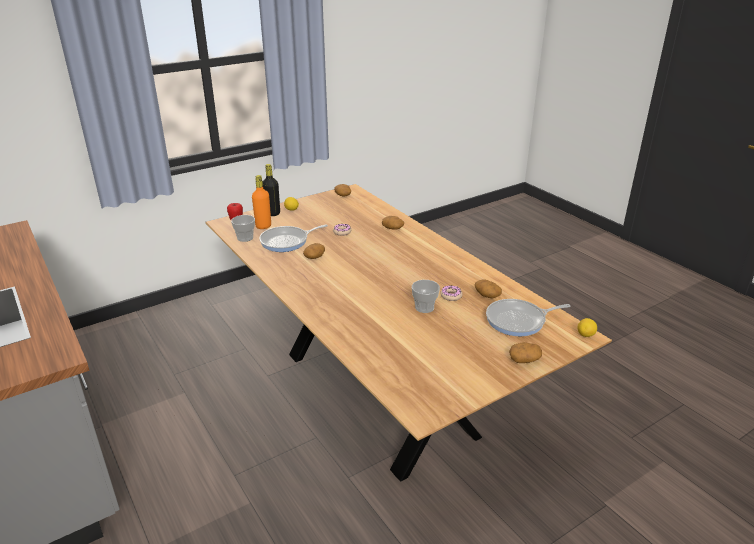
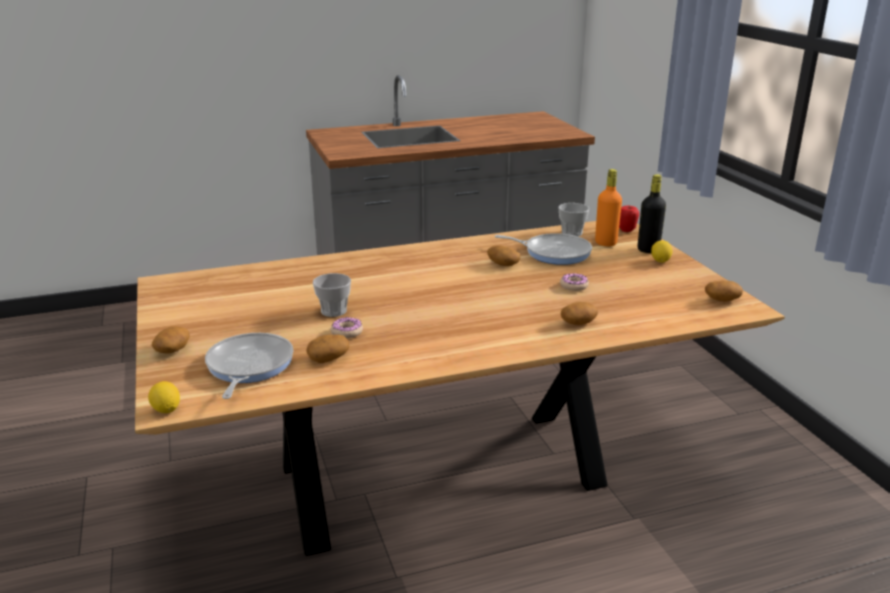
camera: 105 degrees right, 5 degrees down
frying pan [259,224,328,252] -> frying pan turned 120 degrees clockwise [495,233,592,265]

